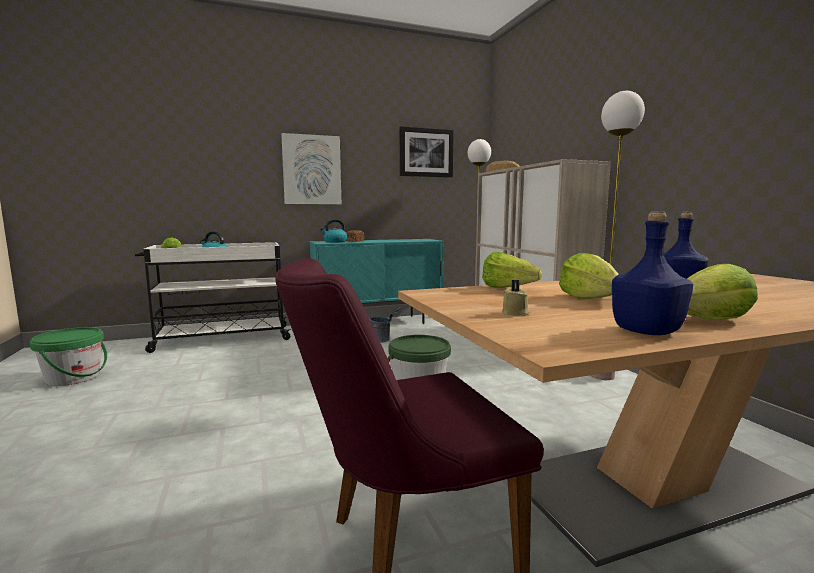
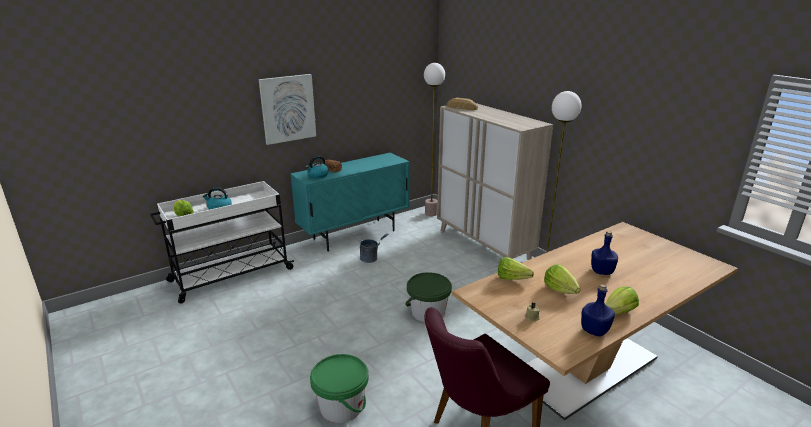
camera: 15 degrees left, 15 degrees up
green bucket [30,327,107,386] -> green bucket moved to [310,354,368,423]
picture [400,126,454,178] -> none

